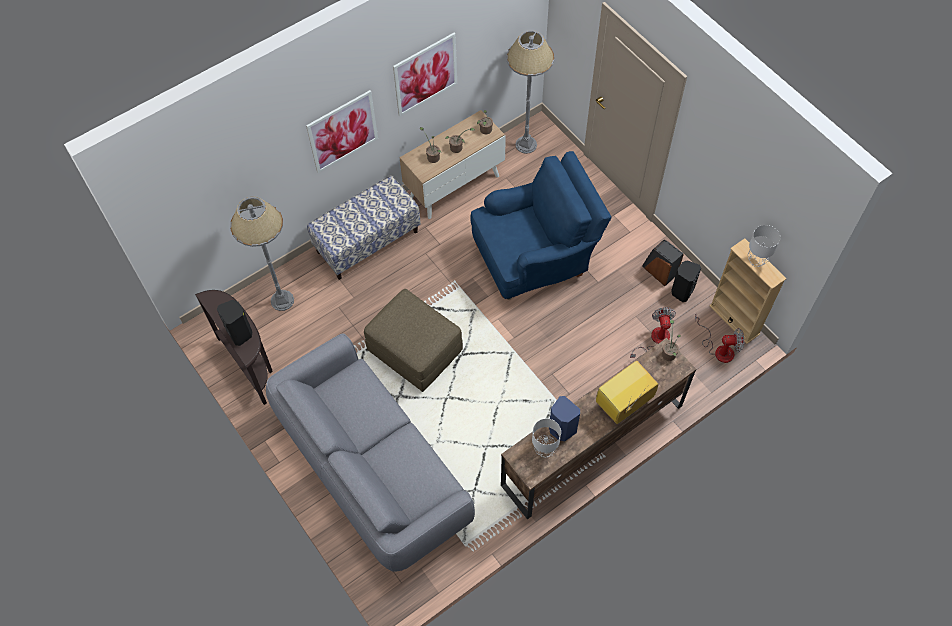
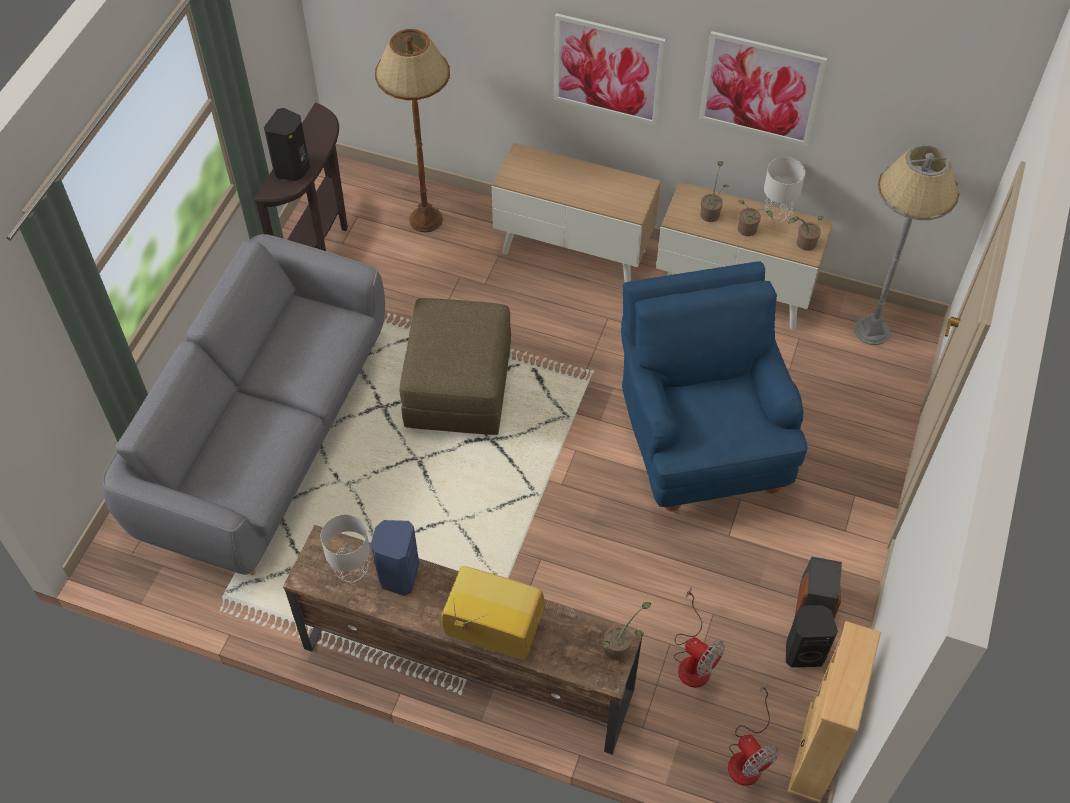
camera: 55 degrees right, 5 degrees down
grey floor lamp [230,197,294,311] -> brown floor lamp [375,29,450,232]
bench [307,175,421,280] -> cabinet [492,143,661,282]
blue armchair [470,151,611,300] -> blue armchair turned 135 degrees counterclockwise [621,261,808,511]
fan [630,307,676,358] -> fan turned 75 degrees clockwise [674,587,725,688]
grey table lamp [747,225,780,267] -> grey table lamp moved to [764,157,805,223]

